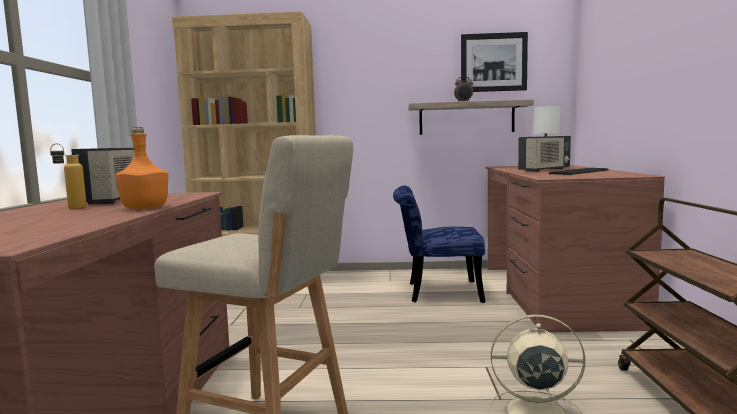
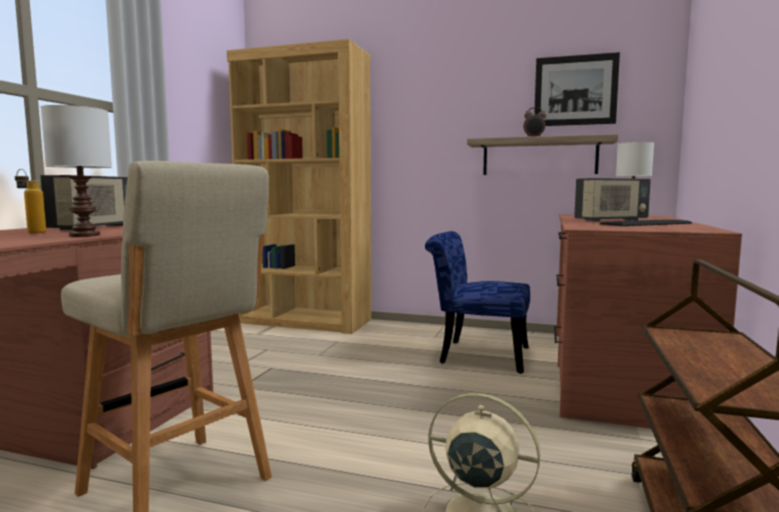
camera: 15 degrees right, 0 degrees up
orange bottle [115,127,168,209] -> white table lamp [40,105,112,237]

